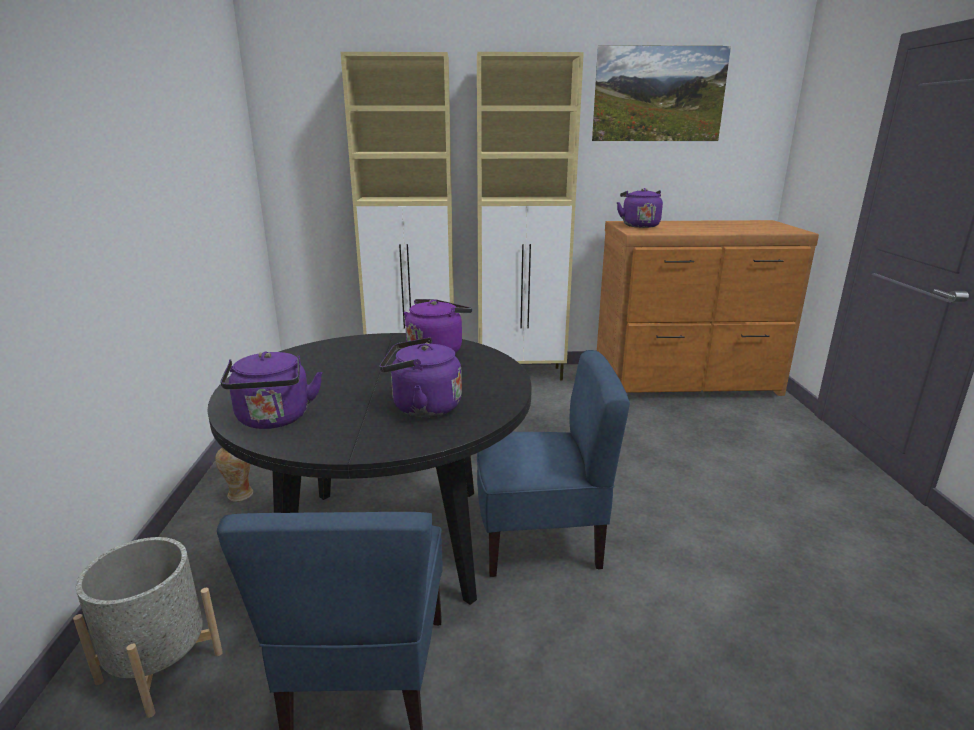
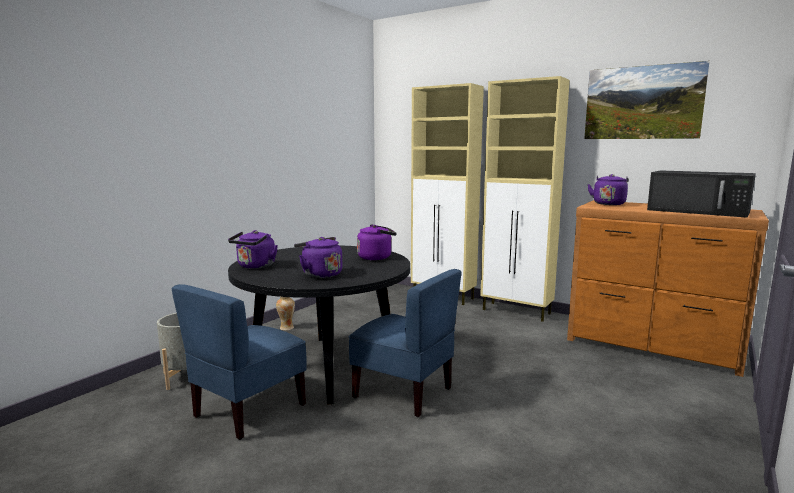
camera: 35 degrees right, 10 degrees down
none -> black microwave [647,170,756,218]

